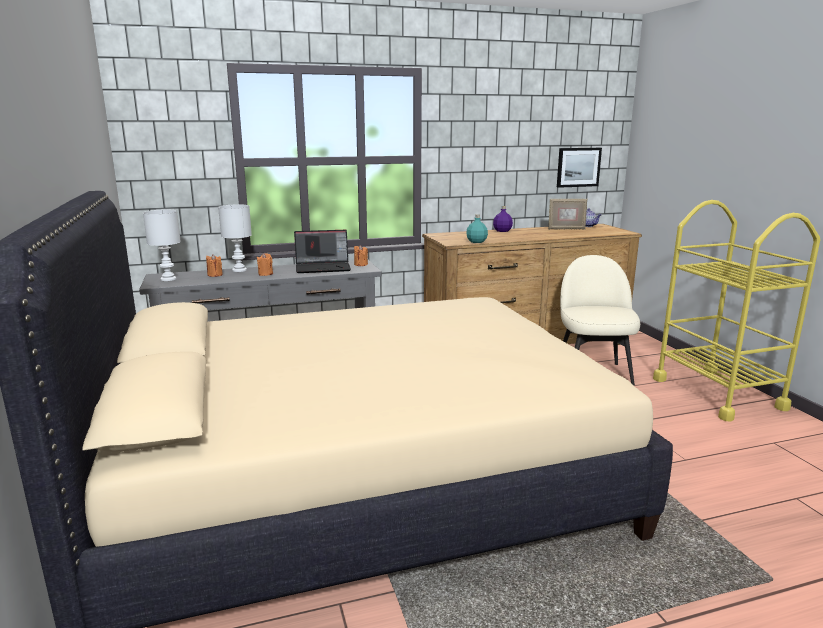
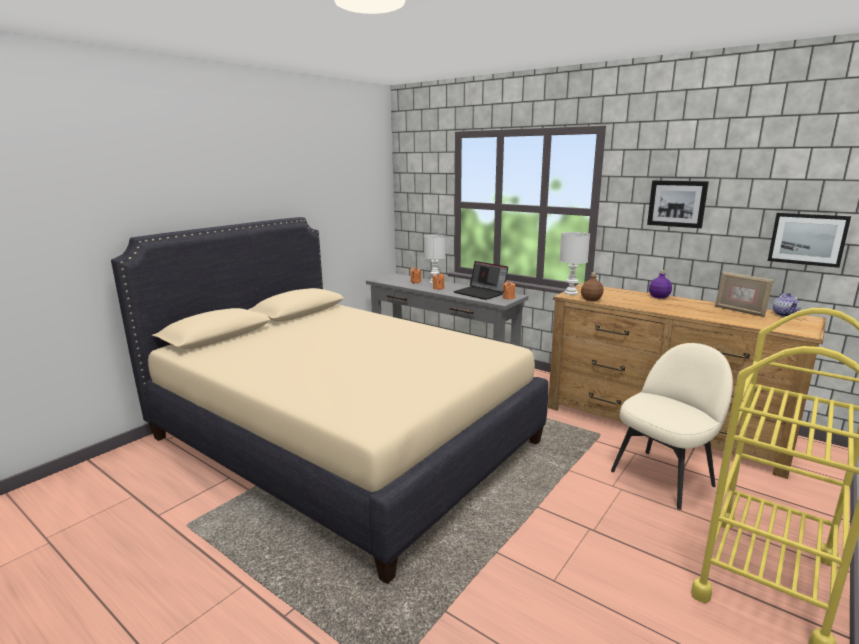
camera: 55 degrees right, 0 degrees up
white table lamp [143,210,181,281] -> white table lamp moved to [559,232,590,295]
turquoise bottle [466,214,488,243] -> brown bottle [581,272,604,301]
none -> picture [647,180,709,228]

